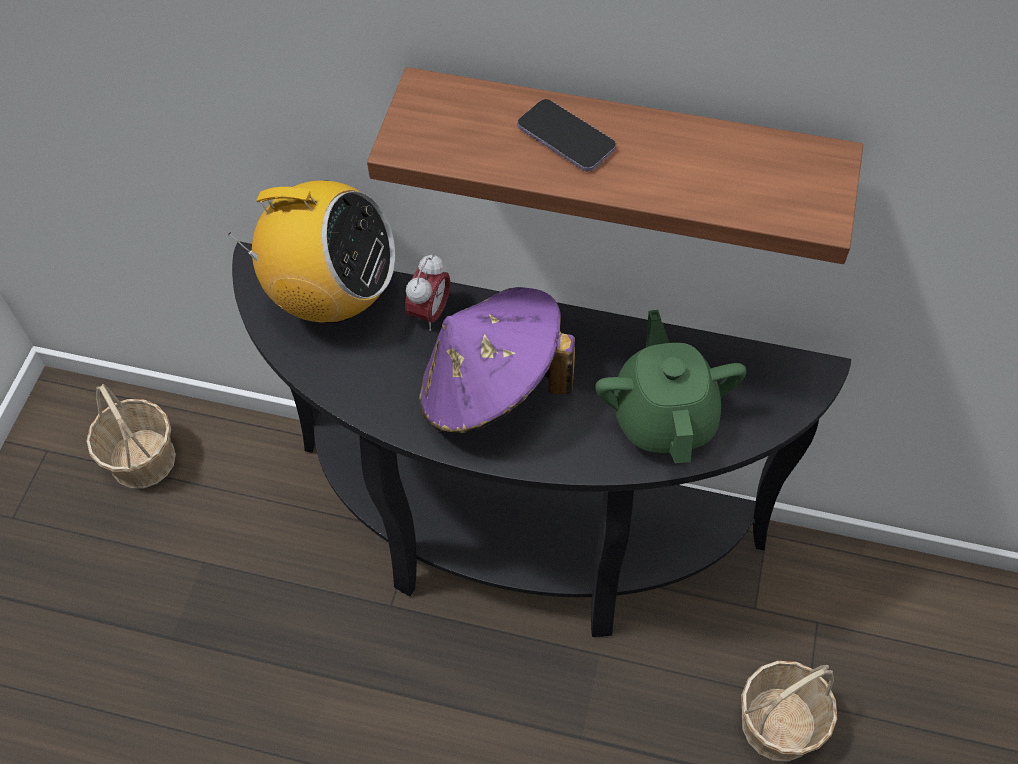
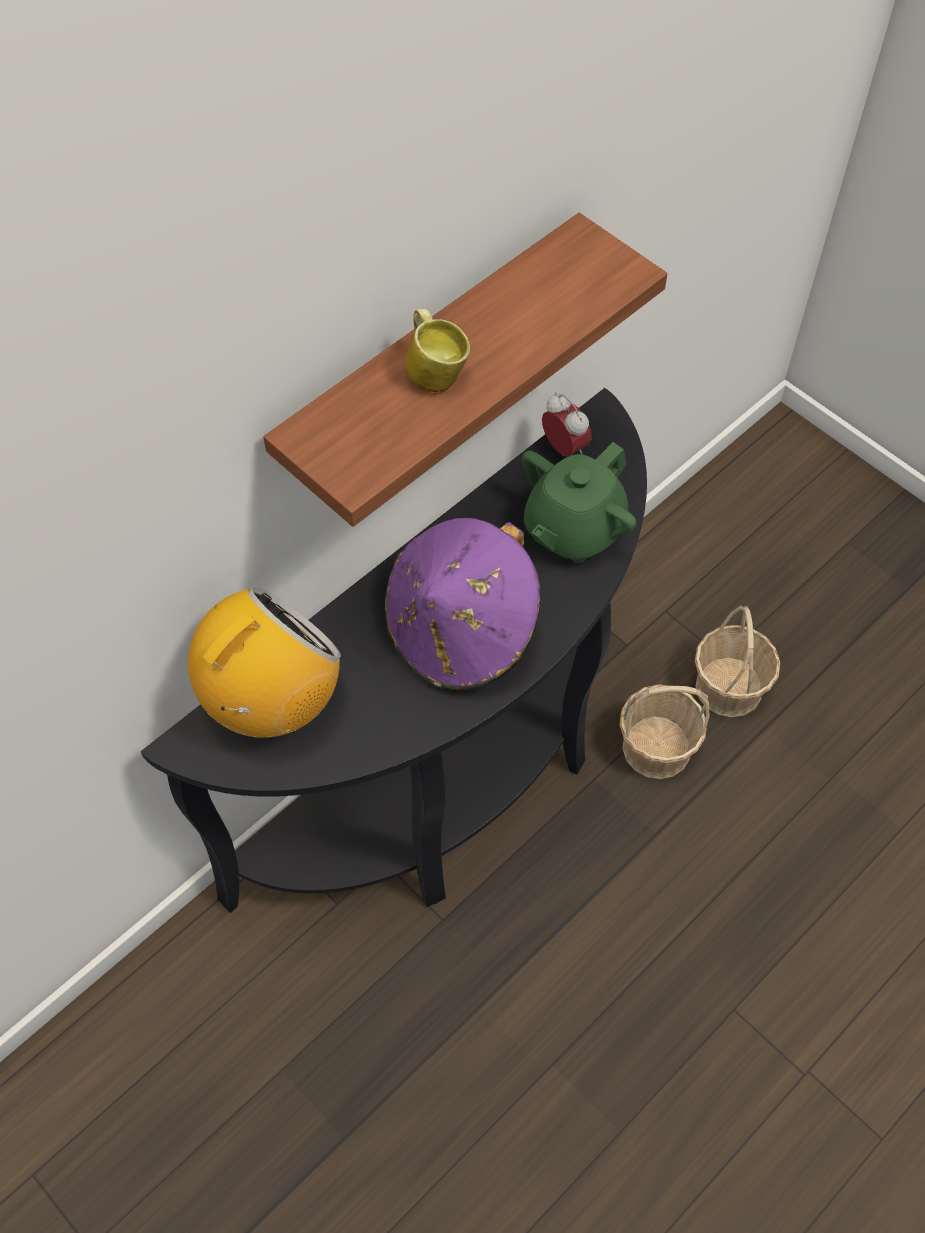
camera: 60 degrees left, 0 degrees up
basket [87,384,176,488] -> basket moved to [619,684,710,779]
alarm clock [405,254,450,331] -> alarm clock moved to [542,392,592,457]
phone [517,99,616,172] -> mug [405,309,470,392]
green teapot [595,310,747,463] -> green teapot turned 75 degrees counterclockwise [522,442,636,563]

